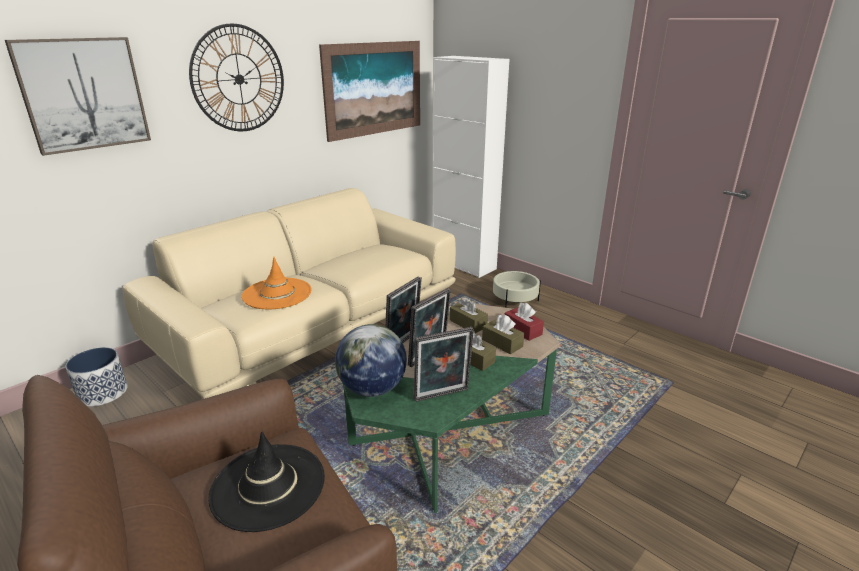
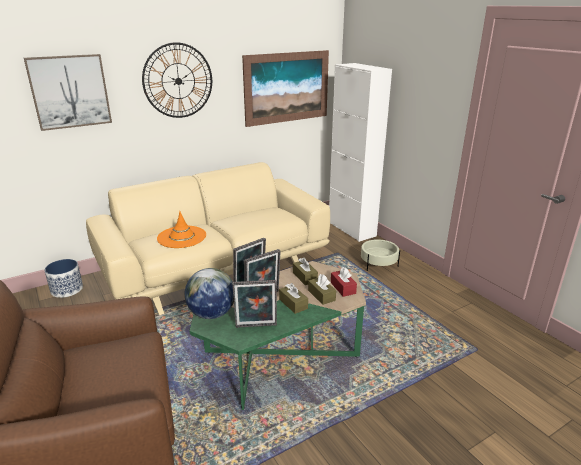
camera: 15 degrees right, 0 degrees up
black hat [208,431,325,532] -> none

